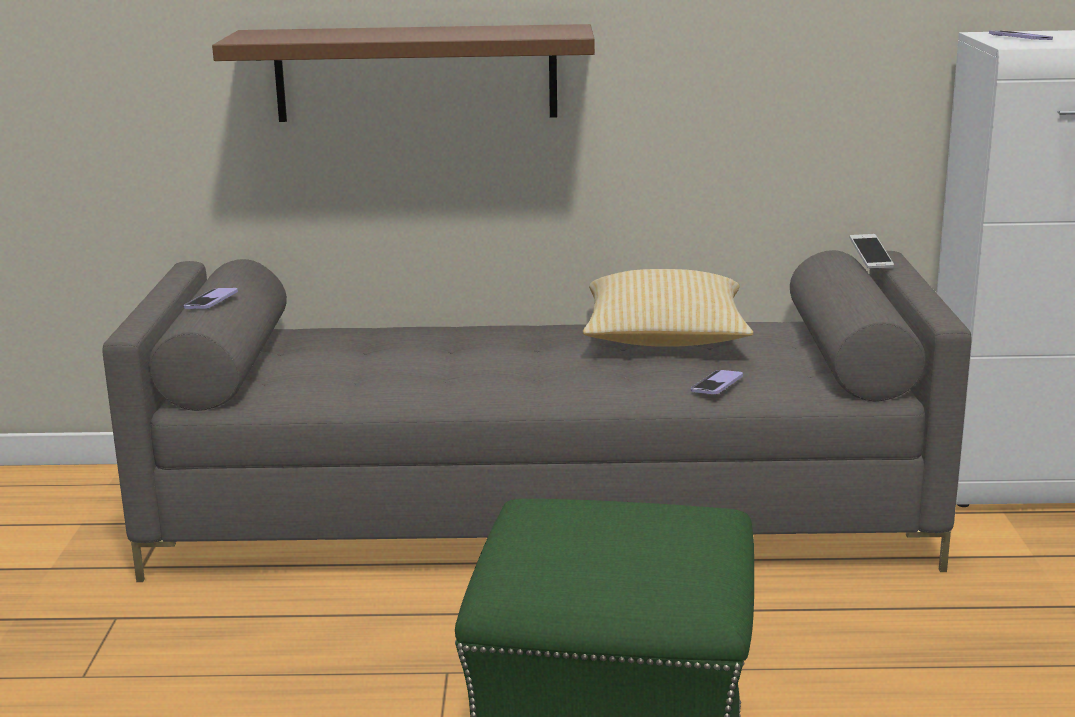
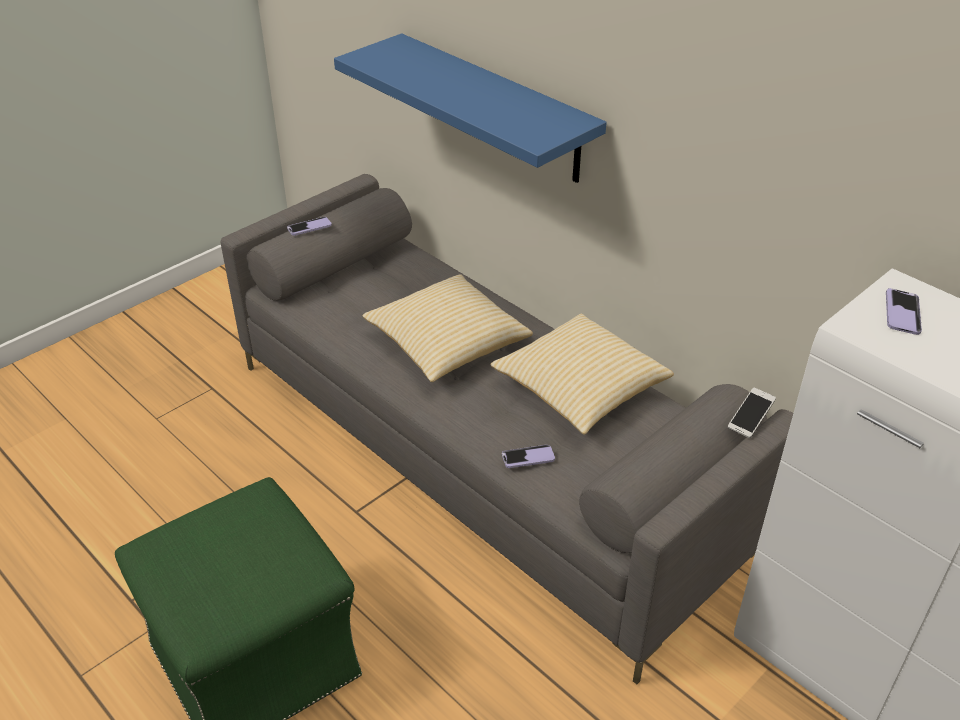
camera: 45 degrees right, 20 degrees up
brown shelf [212,24,595,122] -> blue shelf [334,33,607,183]
none -> pillow [362,274,533,382]

